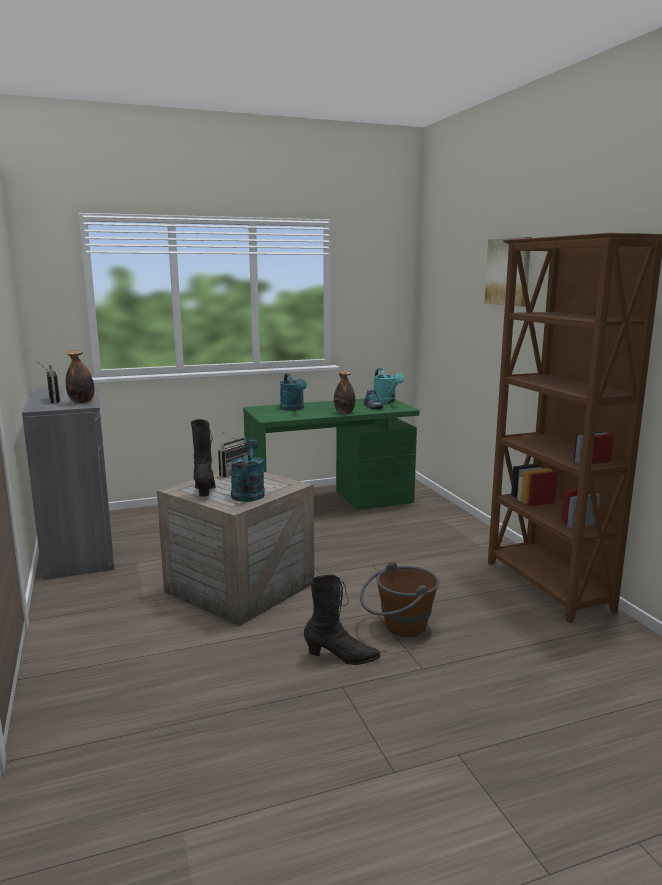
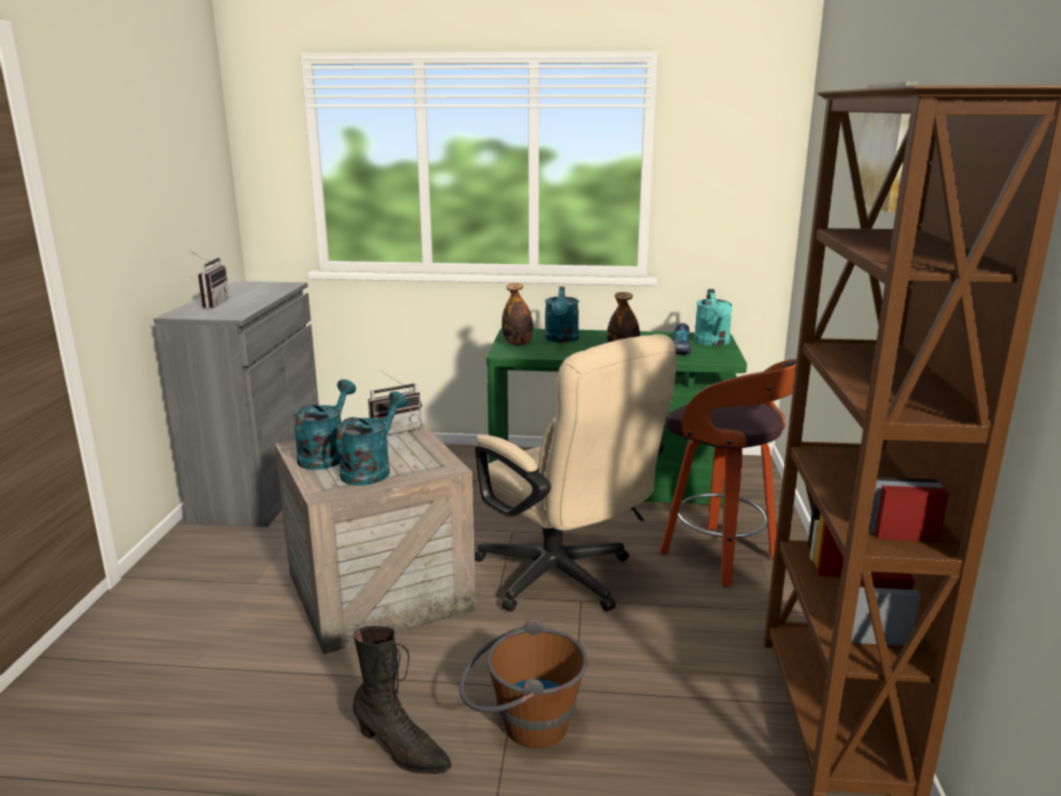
camera: 25 degrees right, 5 degrees up
bottle [66,350,94,403] -> bottle moved to [502,283,533,346]
black boot [191,419,216,497] -> turquoise watering can [293,379,356,470]
none -> beige office chair [475,334,677,612]
none -> stool [660,359,797,587]

